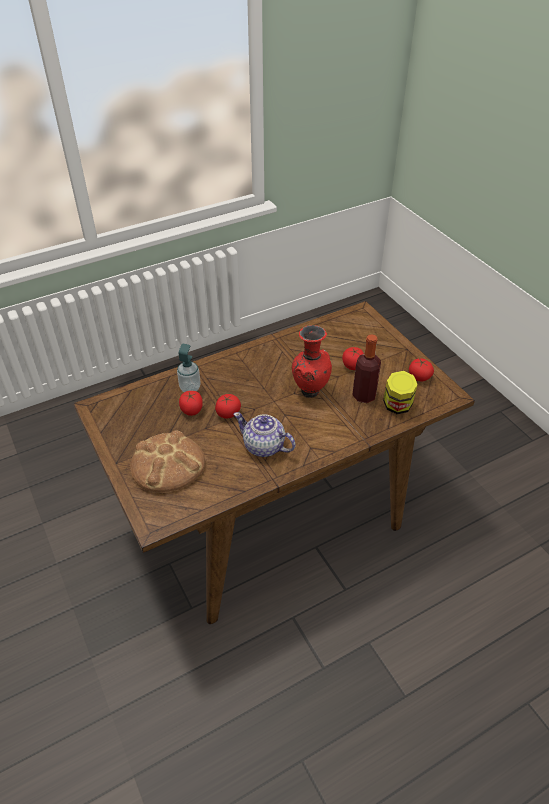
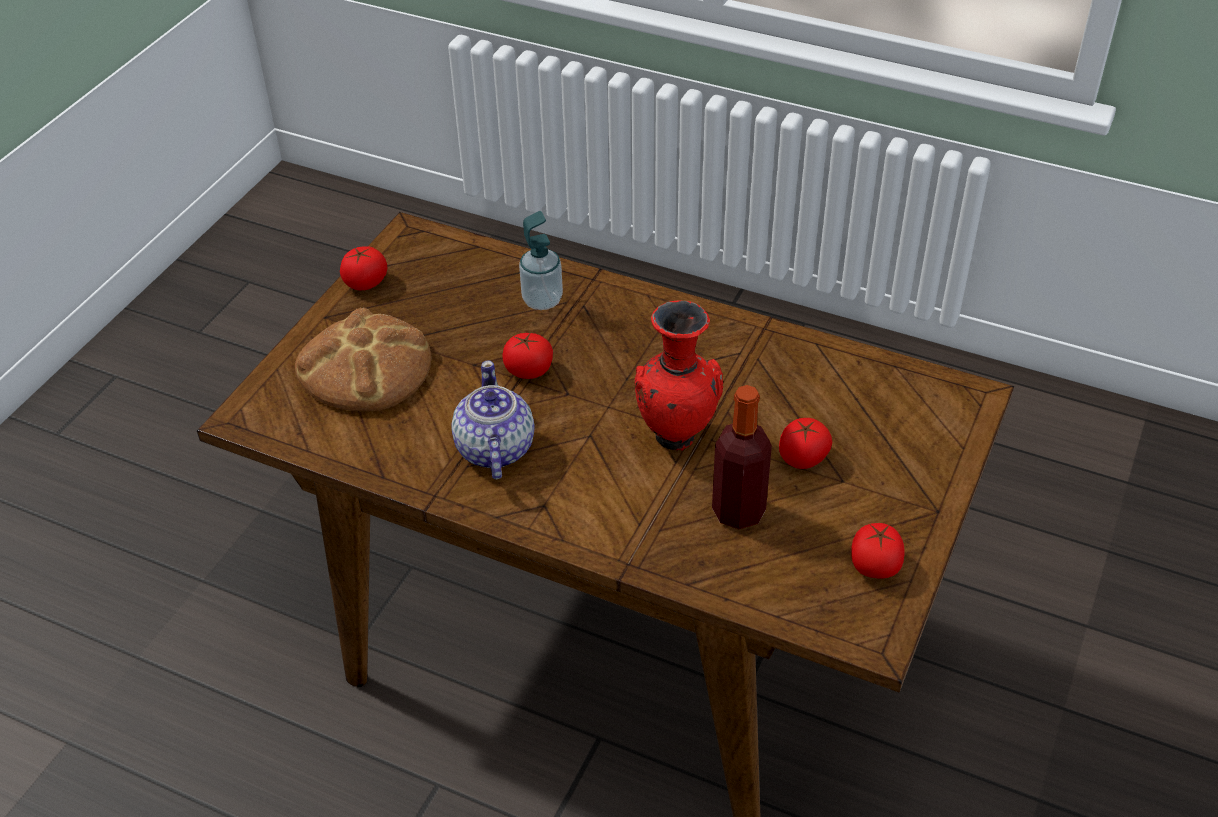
camera: 55 degrees right, 0 degrees up
tomato [179,391,203,416] -> tomato moved to [340,246,388,290]
jar [383,371,418,414] -> none

